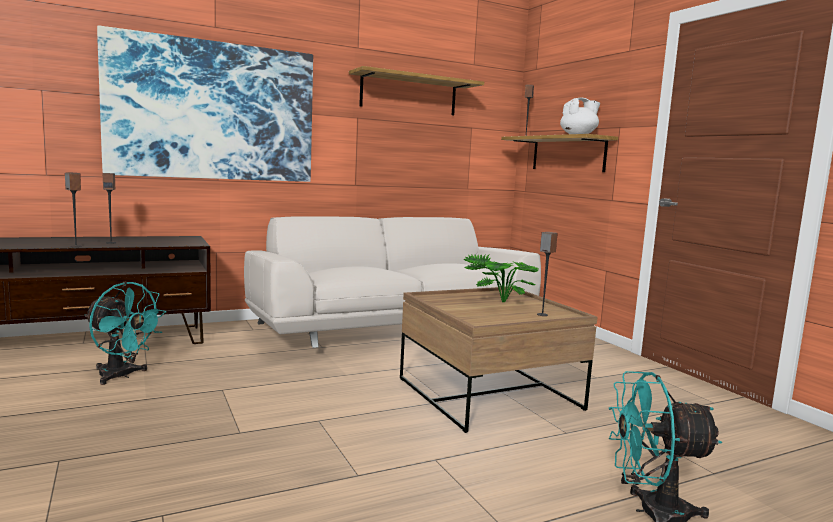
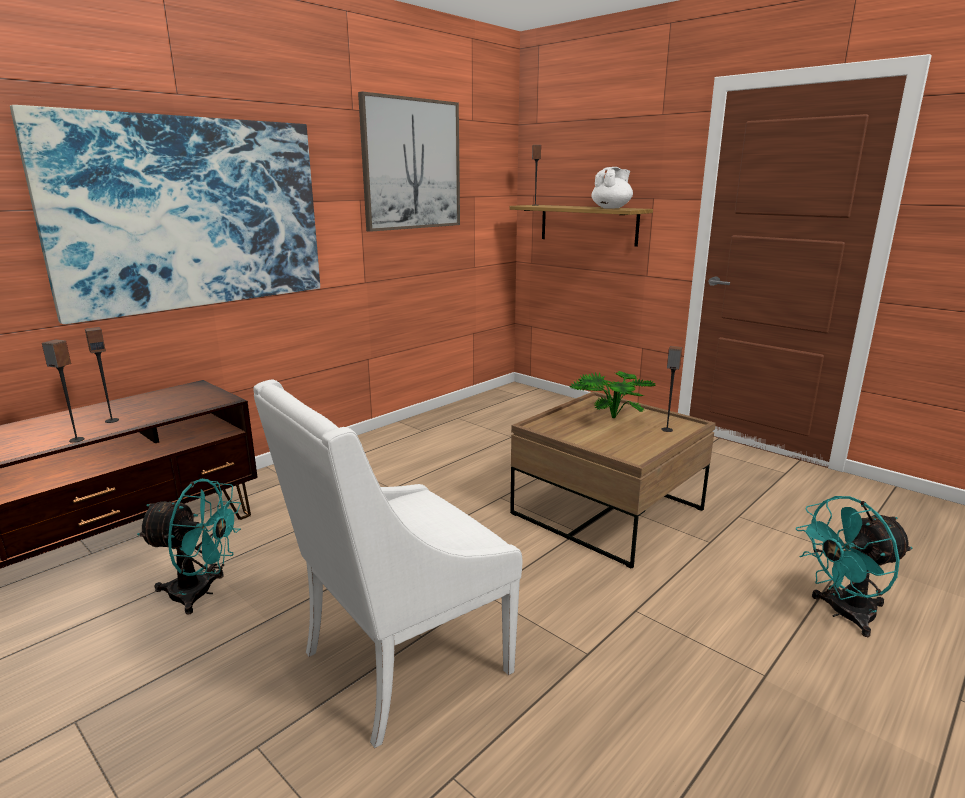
camera: 20 degrees left, 10 degrees up
white sofa [244,216,541,348] -> none
shelf [349,66,484,115] -> picture [358,91,460,232]
none -> white armchair [253,379,522,748]

